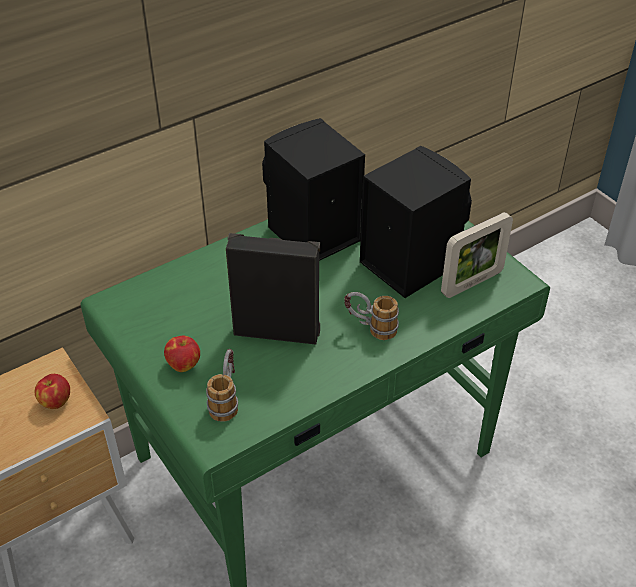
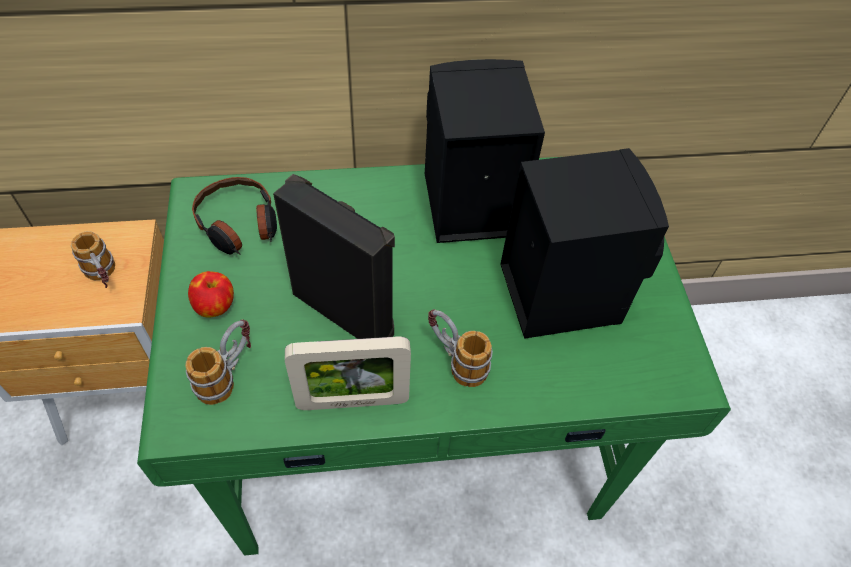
camera: 25 degrees right, 10 degrees up
apple [34,374,70,409] -> mug [71,231,115,288]
picture frame [441,212,513,298] -> picture frame moved to [285,336,411,410]
none -> headphones [192,177,277,255]

